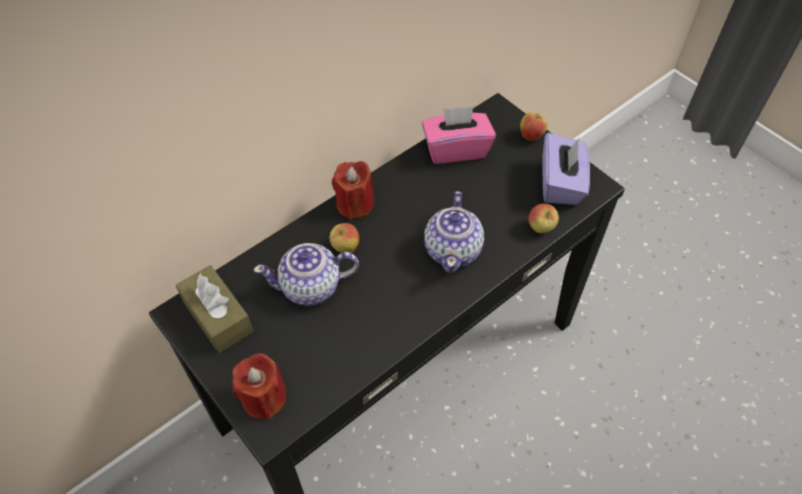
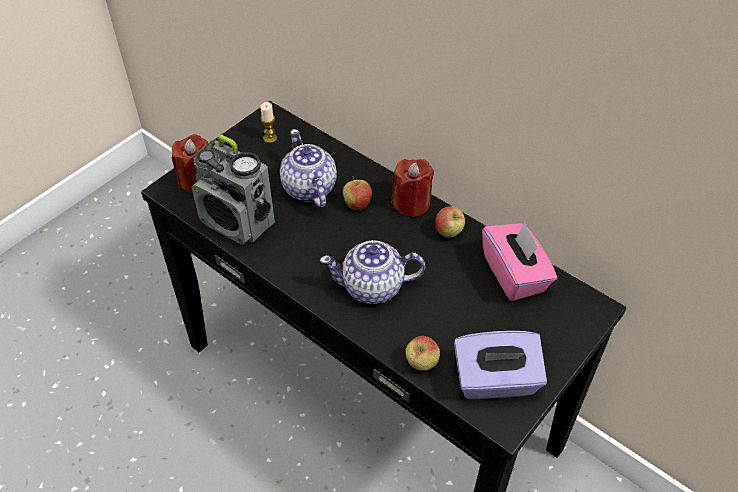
camera: 80 degrees right, 5 degrees down
brown tissue box [176,265,253,353] -> candle [260,102,277,143]
apple [520,110,548,141] -> apple moved to [435,206,465,238]
none -> radio [192,135,275,245]

